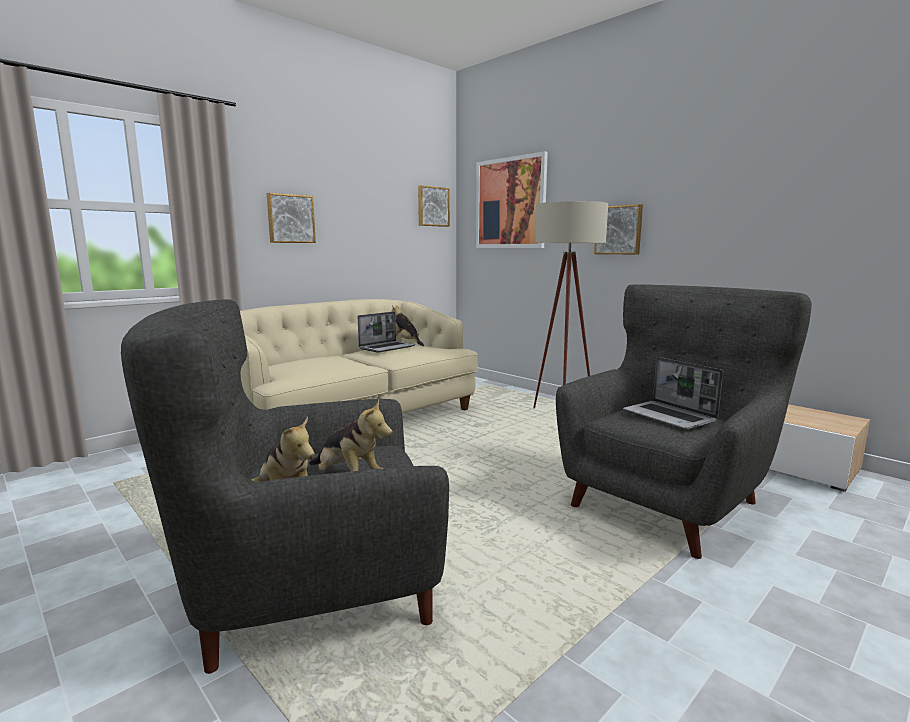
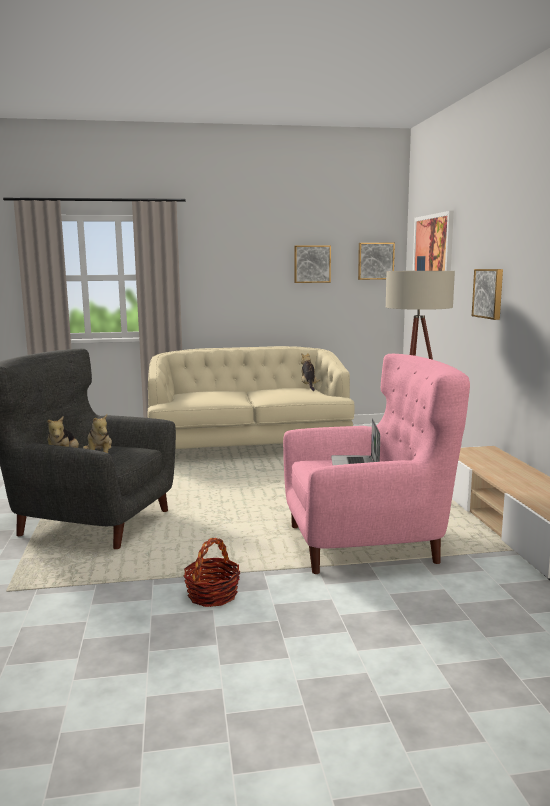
camera: 35 degrees right, 0 degrees up
picture [267,193,316,243] -> picture moved to [294,245,331,283]
laptop [358,312,415,353] -> none
grey armchair [556,284,812,559] -> pink armchair [283,354,470,574]
none -> basket [184,538,240,607]

